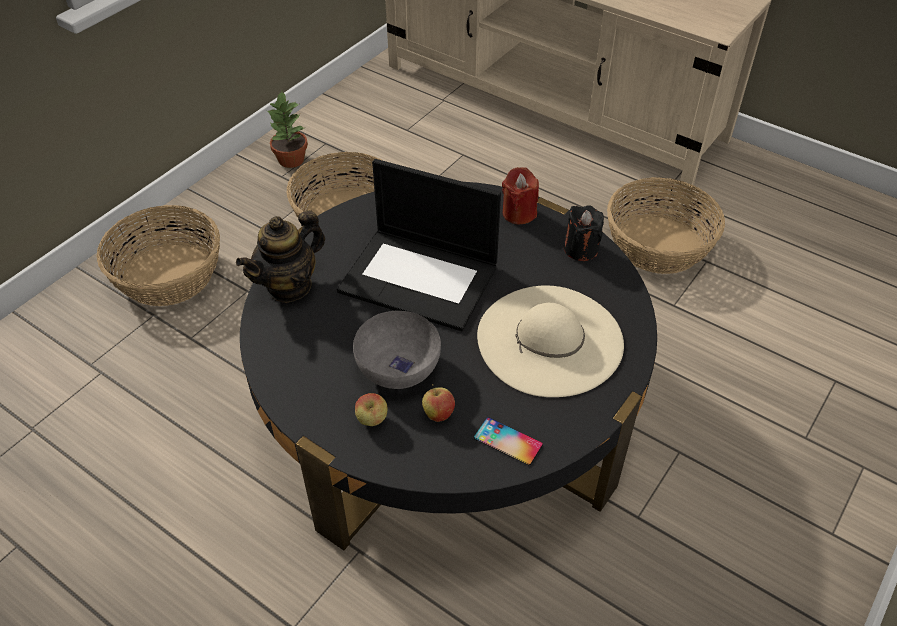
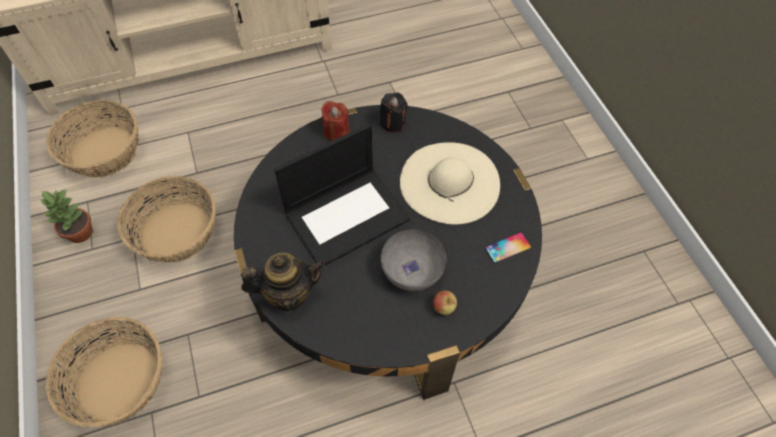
camera: 55 degrees left, 10 degrees up
teapot [236,210,325,303] -> teapot turned 90 degrees counterclockwise [241,253,325,311]
apple [422,384,455,422] -> none
basket [607,177,725,274] -> basket moved to [46,100,139,177]

